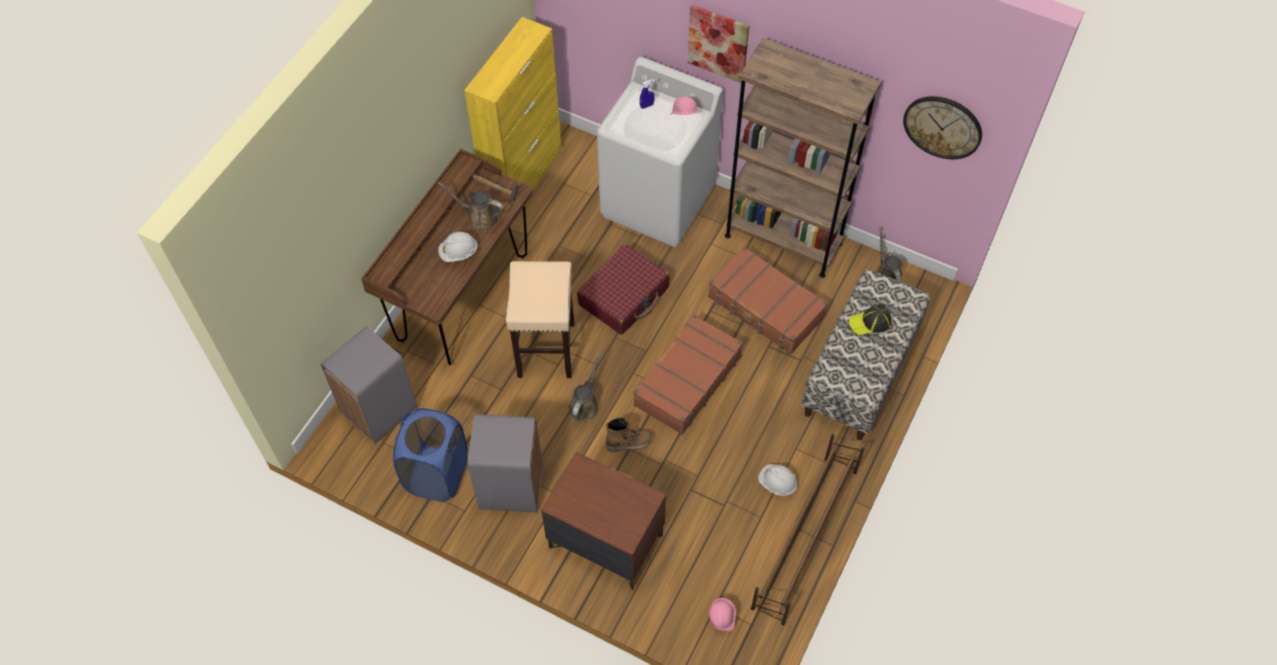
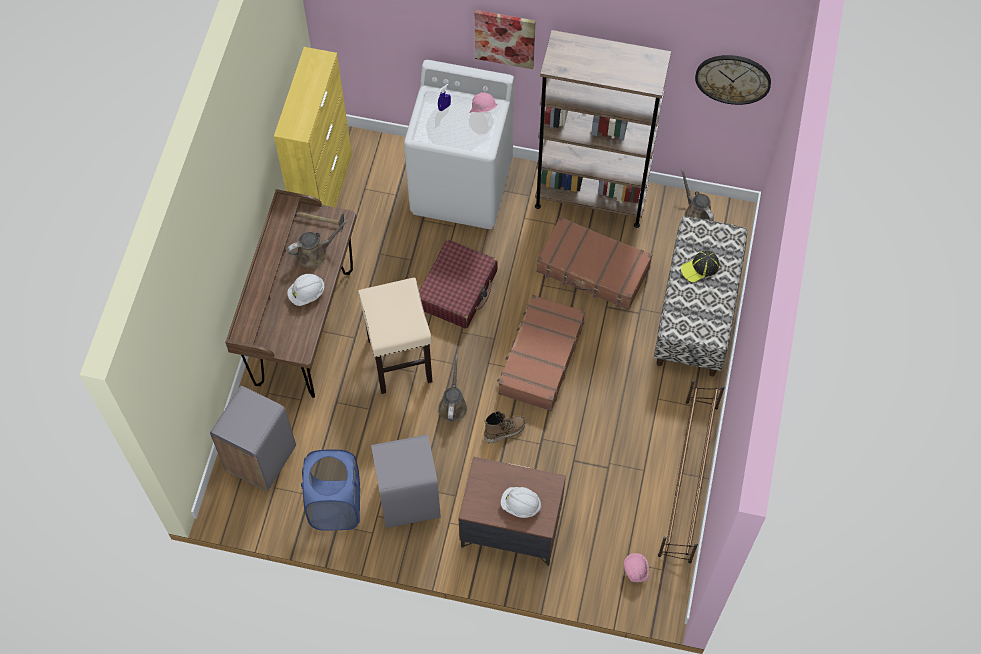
camera: 15 degrees left, 5 degrees up
brown watering can [438,182,504,231] -> brown watering can turned 150 degrees clockwise [287,219,349,268]
white hard hat [758,464,797,496] -> white hard hat moved to [501,487,541,518]

